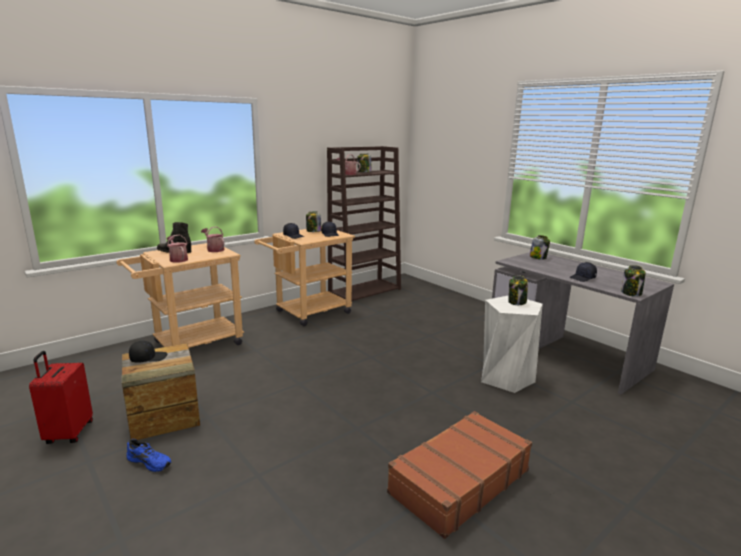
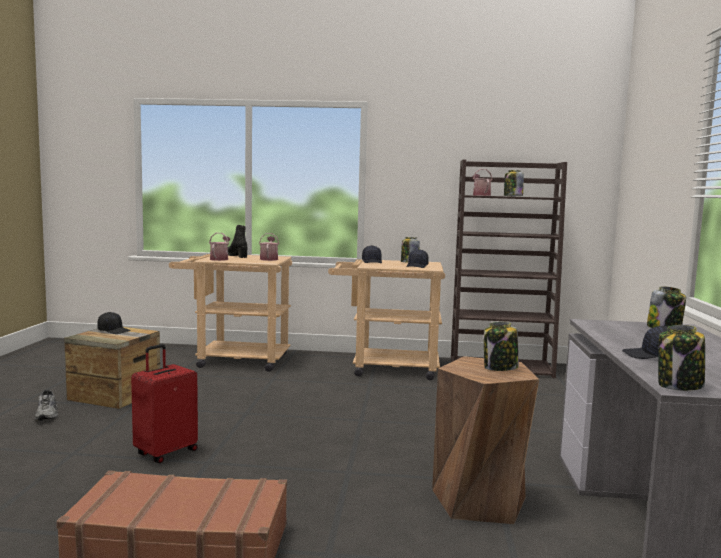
camera: 45 degrees right, 10 degrees down
red suitcase [29,351,93,444] -> red suitcase moved to [131,344,198,463]
blue shoe [127,439,171,472] -> grey shoe [35,390,58,421]
white stool [481,295,543,393] -> brown stool [432,356,539,524]

